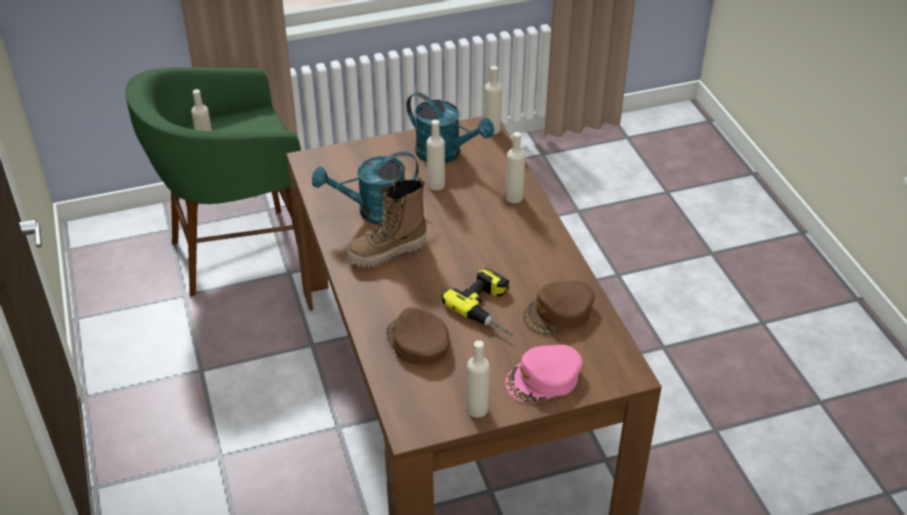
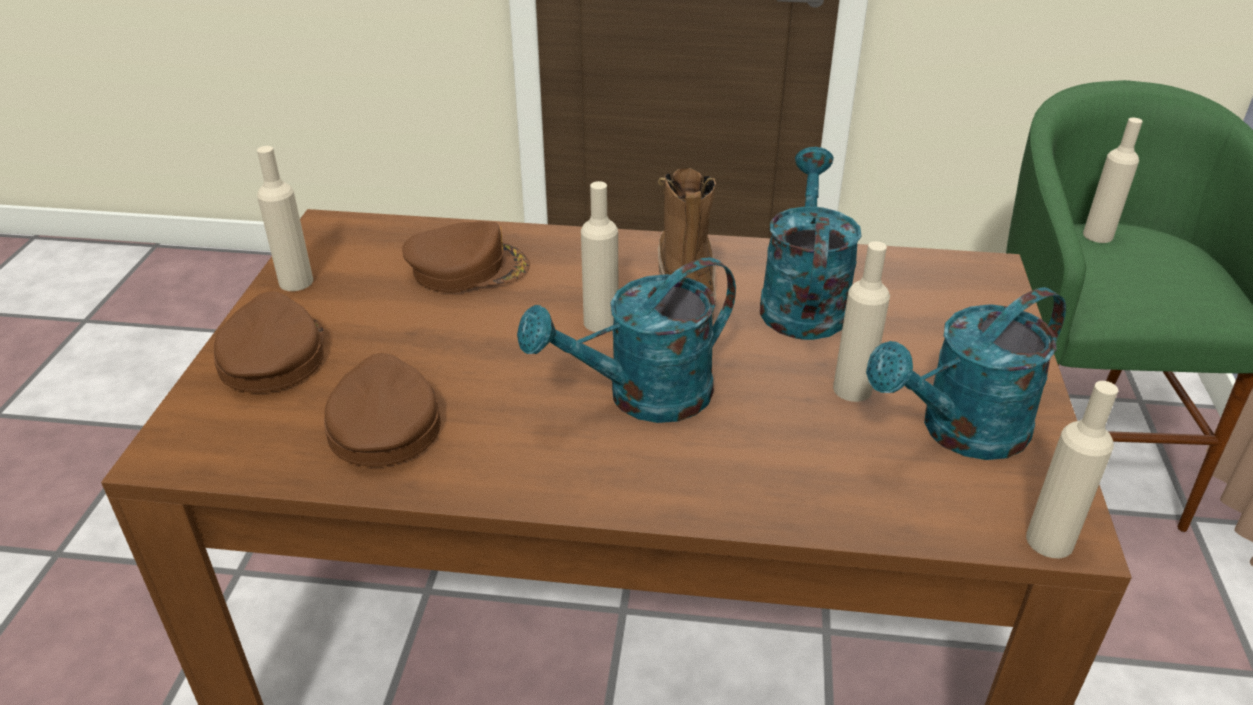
camera: 115 degrees right, 5 degrees down
power drill [442,268,513,336] -> none
beige bottle [505,132,525,203] -> beige bottle moved to [581,181,618,332]
pink cap [505,345,582,403] -> brown cap [214,291,324,393]
none -> turquoise watering can [517,257,736,423]

